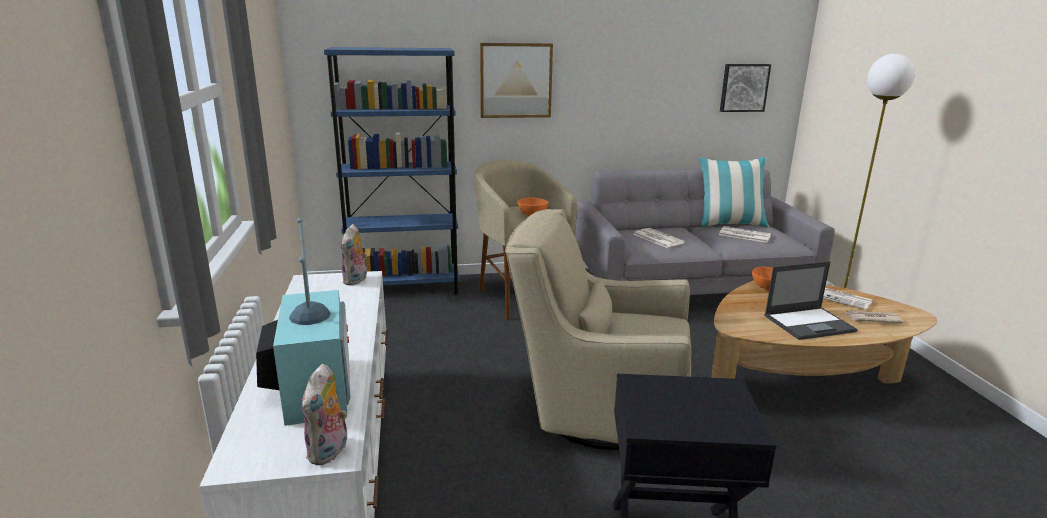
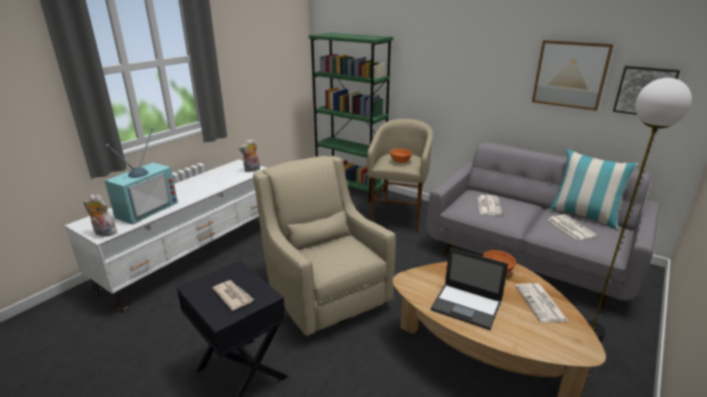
camera: 45 degrees right, 5 degrees up
plush toy [301,364,348,465] -> plush toy turned 45 degrees clockwise [83,194,117,237]
blue bookcase [324,47,459,295] -> green bookcase [309,33,393,202]
picture [480,43,553,118] -> picture moved to [532,40,614,111]
newspaper [845,311,904,323] -> newspaper moved to [212,280,254,311]

